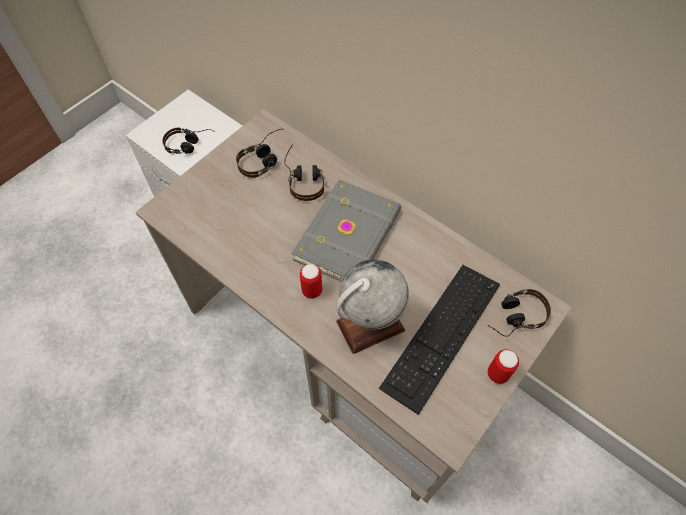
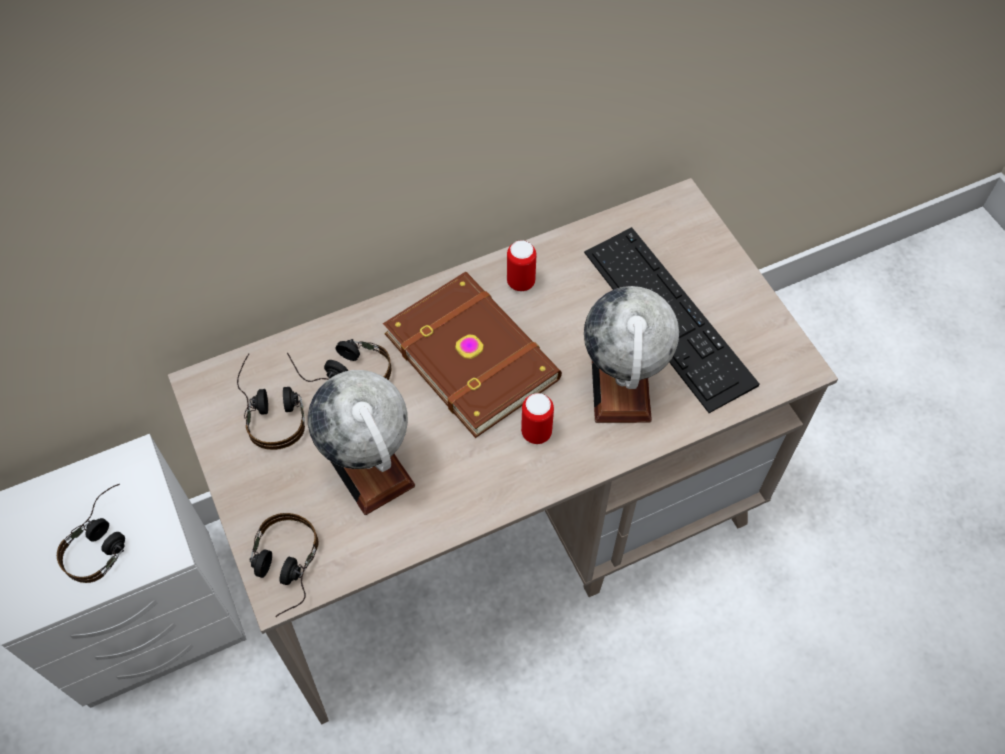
camera: 65 degrees left, 0 degrees up
grey book [292,179,401,282] -> brown book [383,272,562,438]
headphones [488,289,551,337] -> headphones moved to [249,513,318,617]
can [488,349,519,384] -> can moved to [507,240,536,291]
none -> globe [308,370,415,515]

